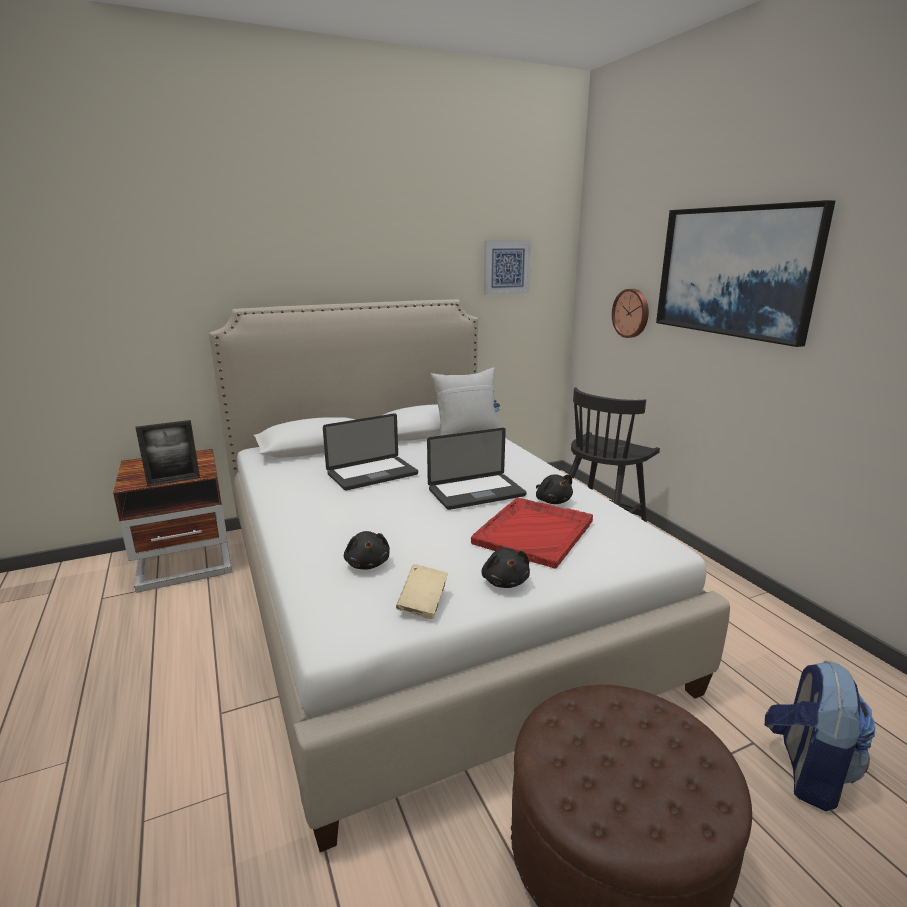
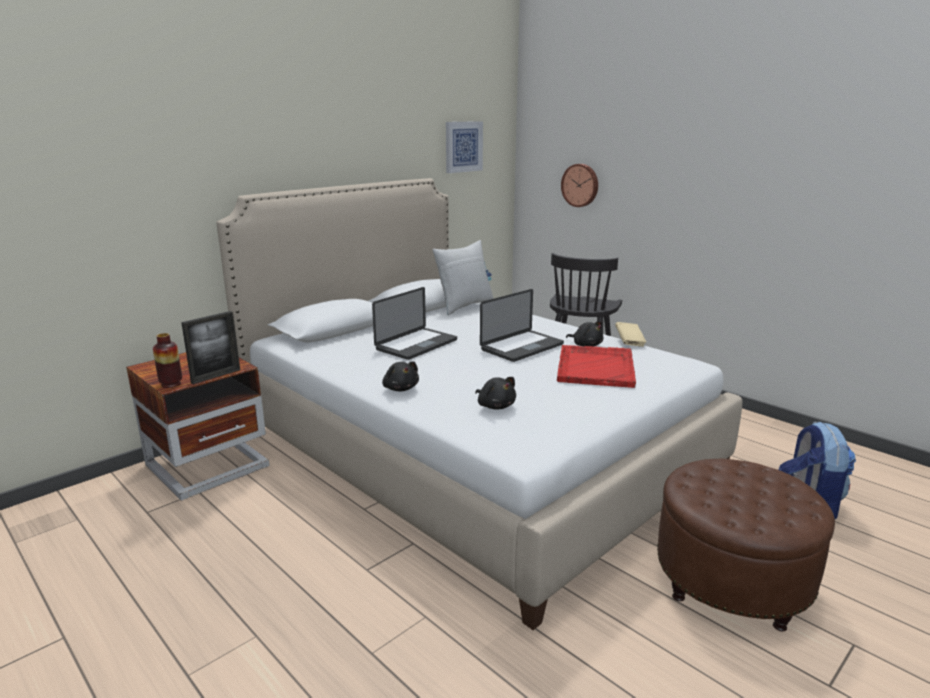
camera: 20 degrees left, 0 degrees up
beige book [396,564,448,619] -> beige book moved to [615,322,646,347]
black plush toy [482,548,530,588] -> black plush toy moved to [382,361,419,391]
picture [656,200,835,347] -> none
none -> vase [153,333,182,388]

